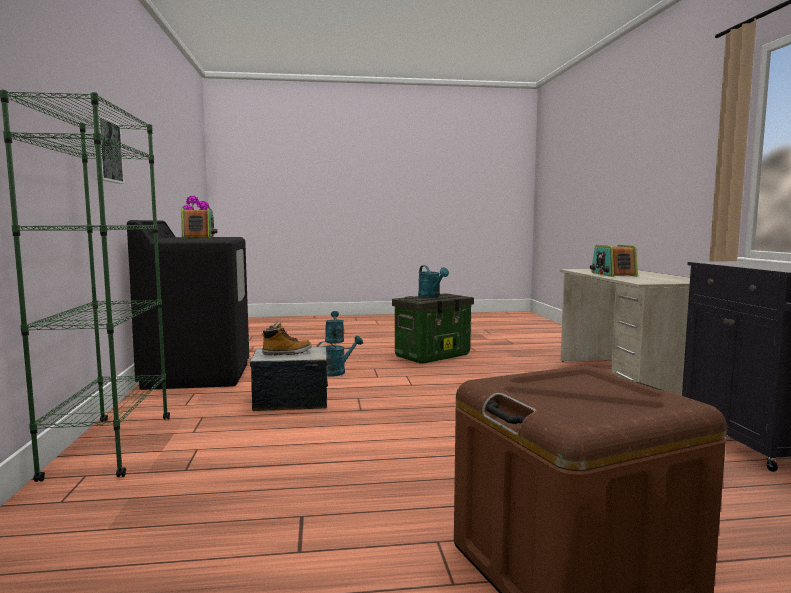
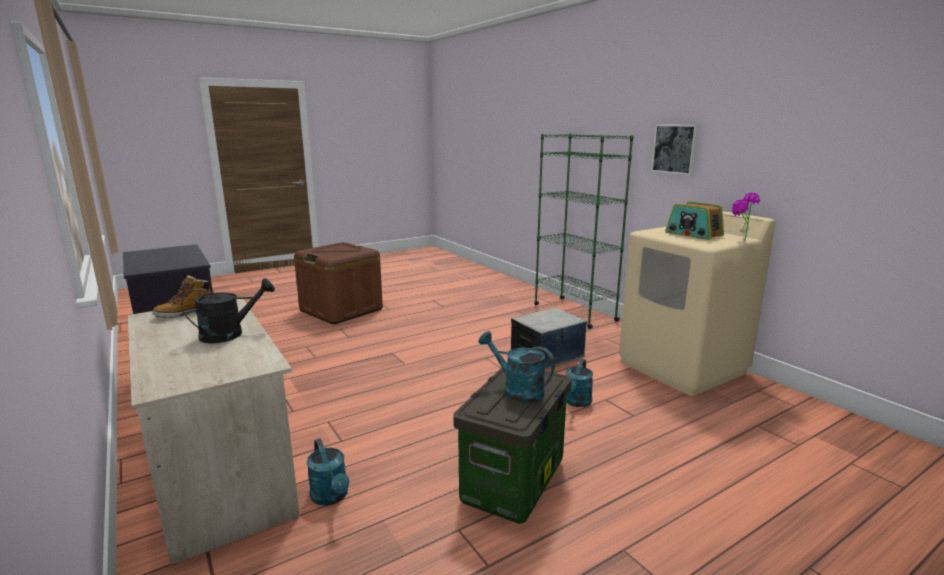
camera: 155 degrees right, 10 degrees up
black washing machine [127,220,249,390] -> beige washing machine [619,211,776,396]
boot [261,322,312,355] -> boot moved to [152,275,211,318]
turquoise watering can [325,311,344,343] -> turquoise watering can moved to [307,438,349,506]
radio [590,245,638,277] -> black watering can [181,278,275,343]

